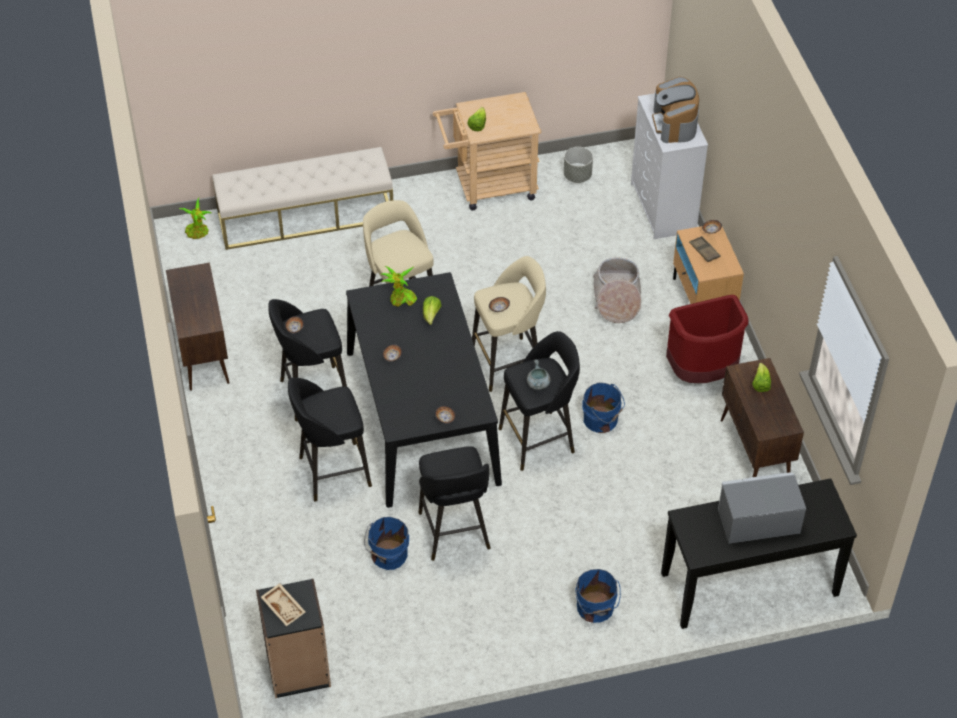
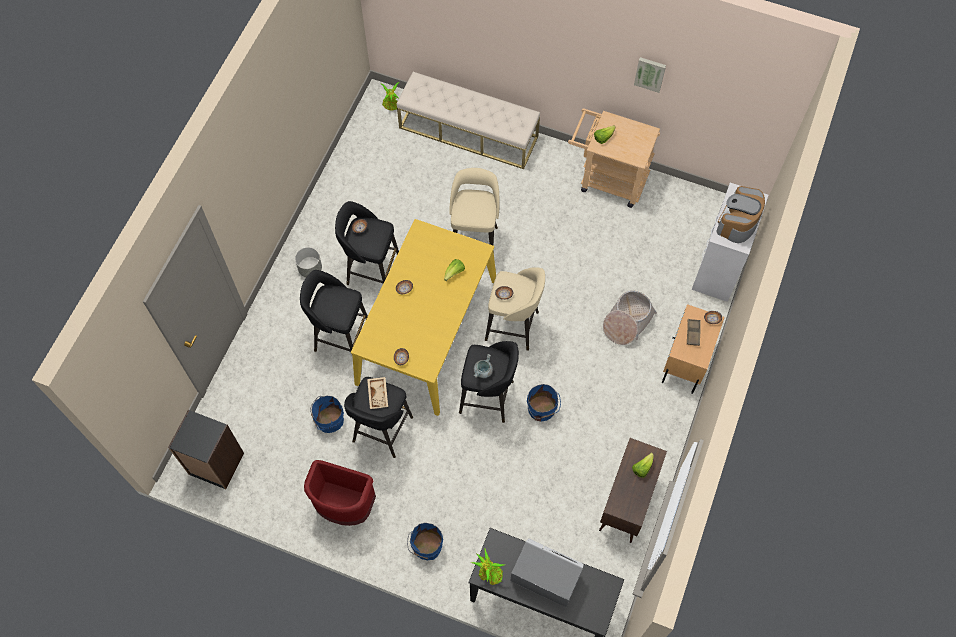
camera: 35 degrees right, 15 degrees up
brown cabinet [166,263,230,391] -> none
beige tray [261,583,306,626] -> beige tray moved to [367,377,388,409]
black dining table [346,272,502,508] -> yellow dining table [351,219,496,416]
potted plant [381,266,417,307] -> potted plant moved to [471,548,506,585]
grey planter [564,147,593,183] -> grey planter moved to [295,247,322,277]
red trash can [666,295,748,383] -> red trash can moved to [304,460,376,526]
none -> picture [634,57,666,93]

